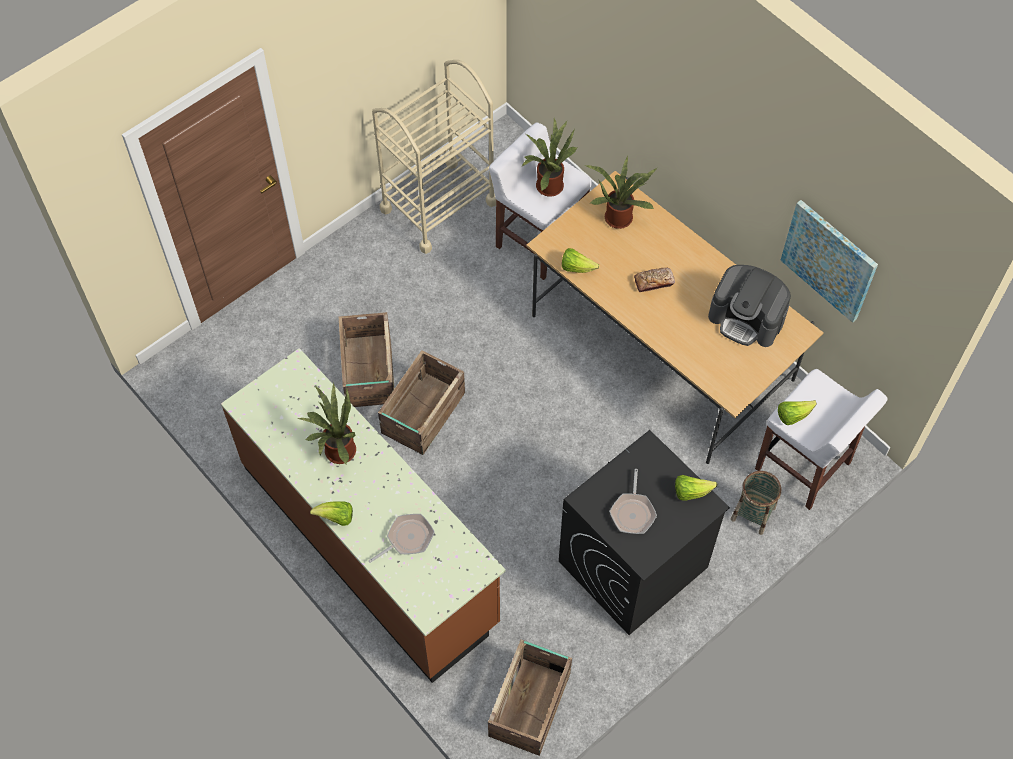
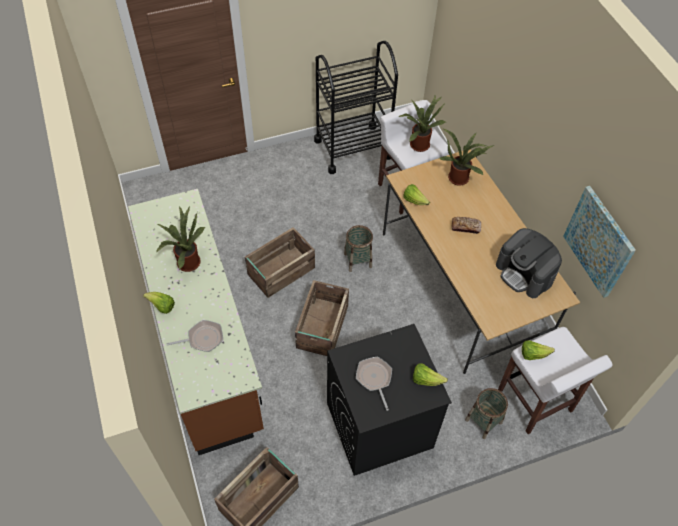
camera: 20 degrees right, 5 degrees down
crate [339,312,394,407] -> crate moved to [295,280,349,356]
beige cart [372,60,496,254] -> black cart [314,41,398,174]
frying pan [609,469,657,534] -> frying pan turned 135 degrees clockwise [356,356,392,411]
none -> basket [344,225,373,272]

